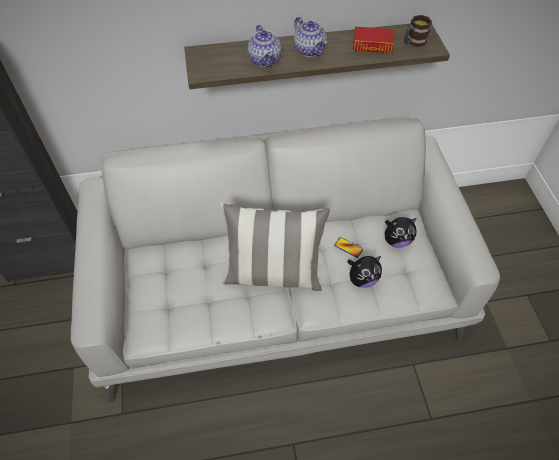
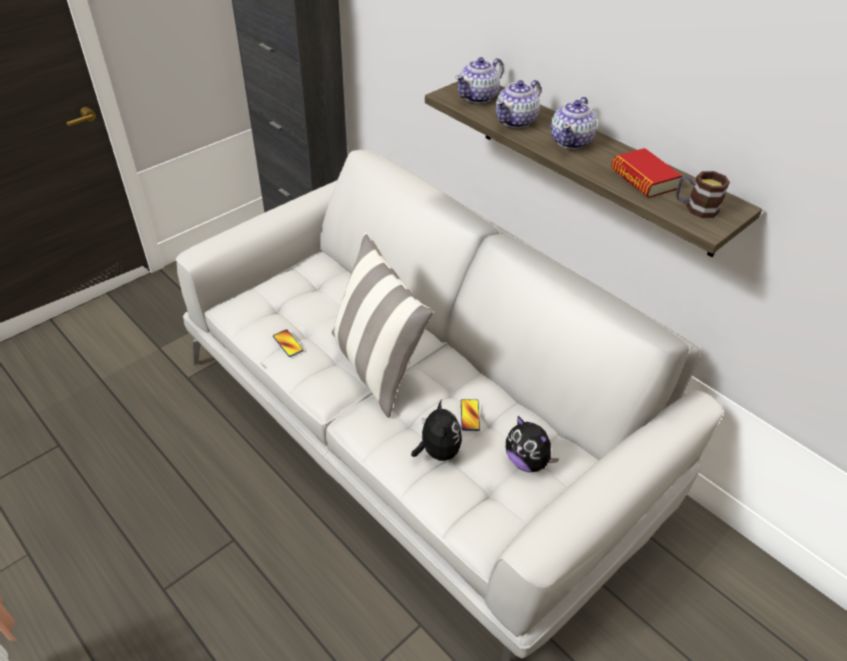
camera: 55 degrees right, 10 degrees down
plush toy [347,256,382,288] -> plush toy turned 135 degrees counterclockwise [411,400,462,461]
none -> phone [273,329,303,357]
none -> teapot [455,57,504,104]

